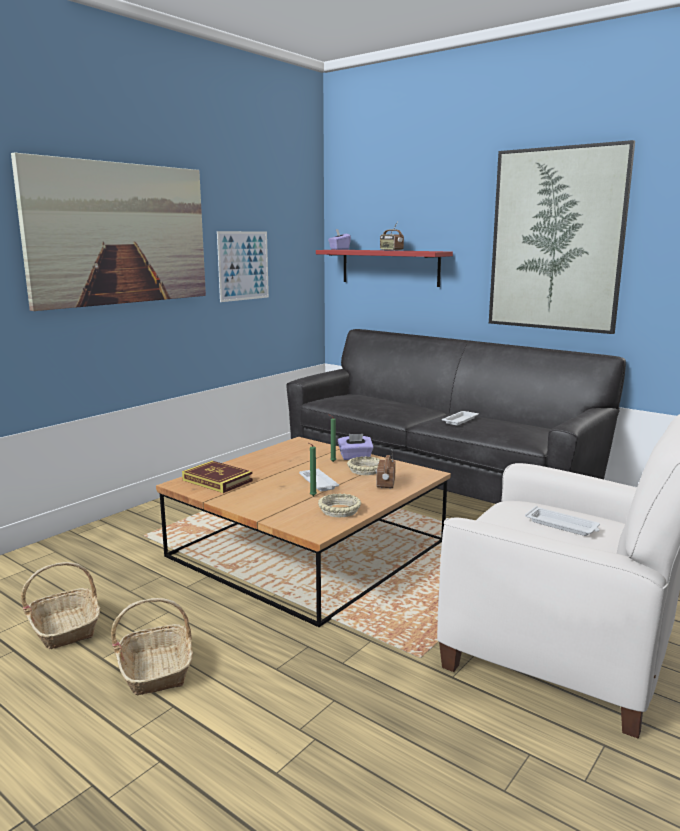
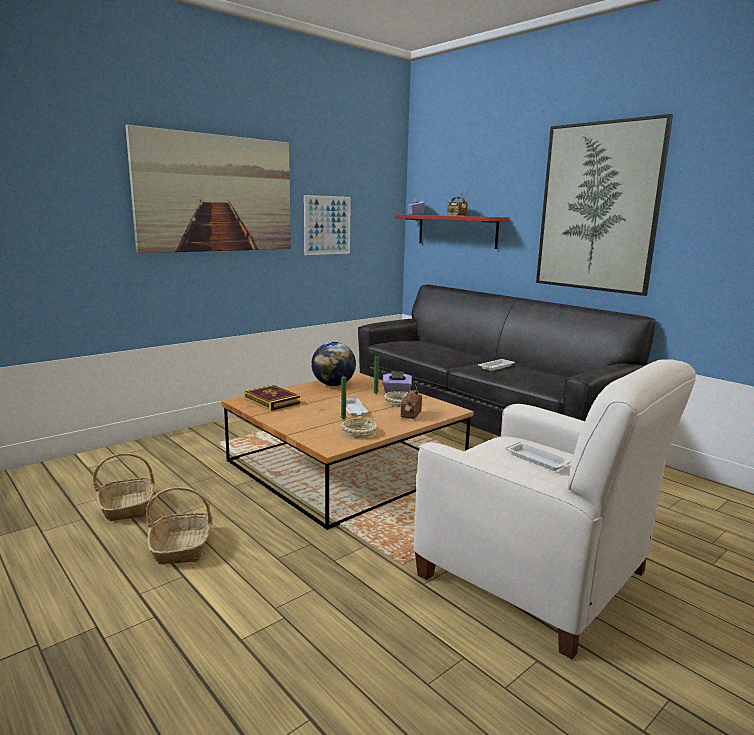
camera: 10 degrees right, 0 degrees up
none -> globe [311,342,356,386]

